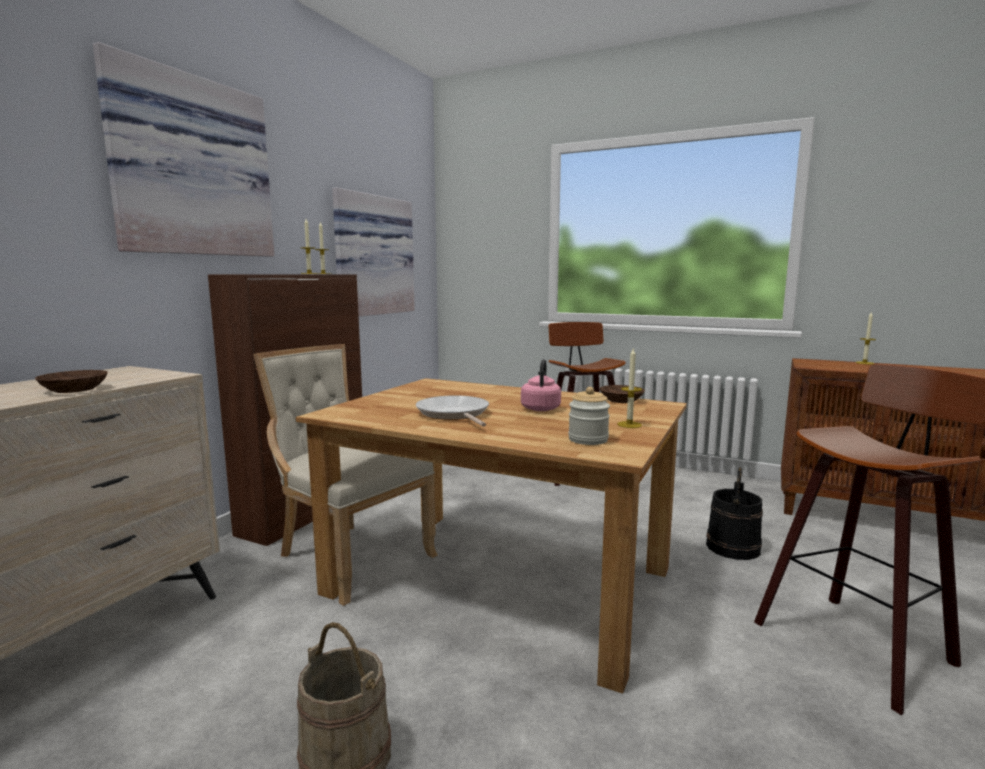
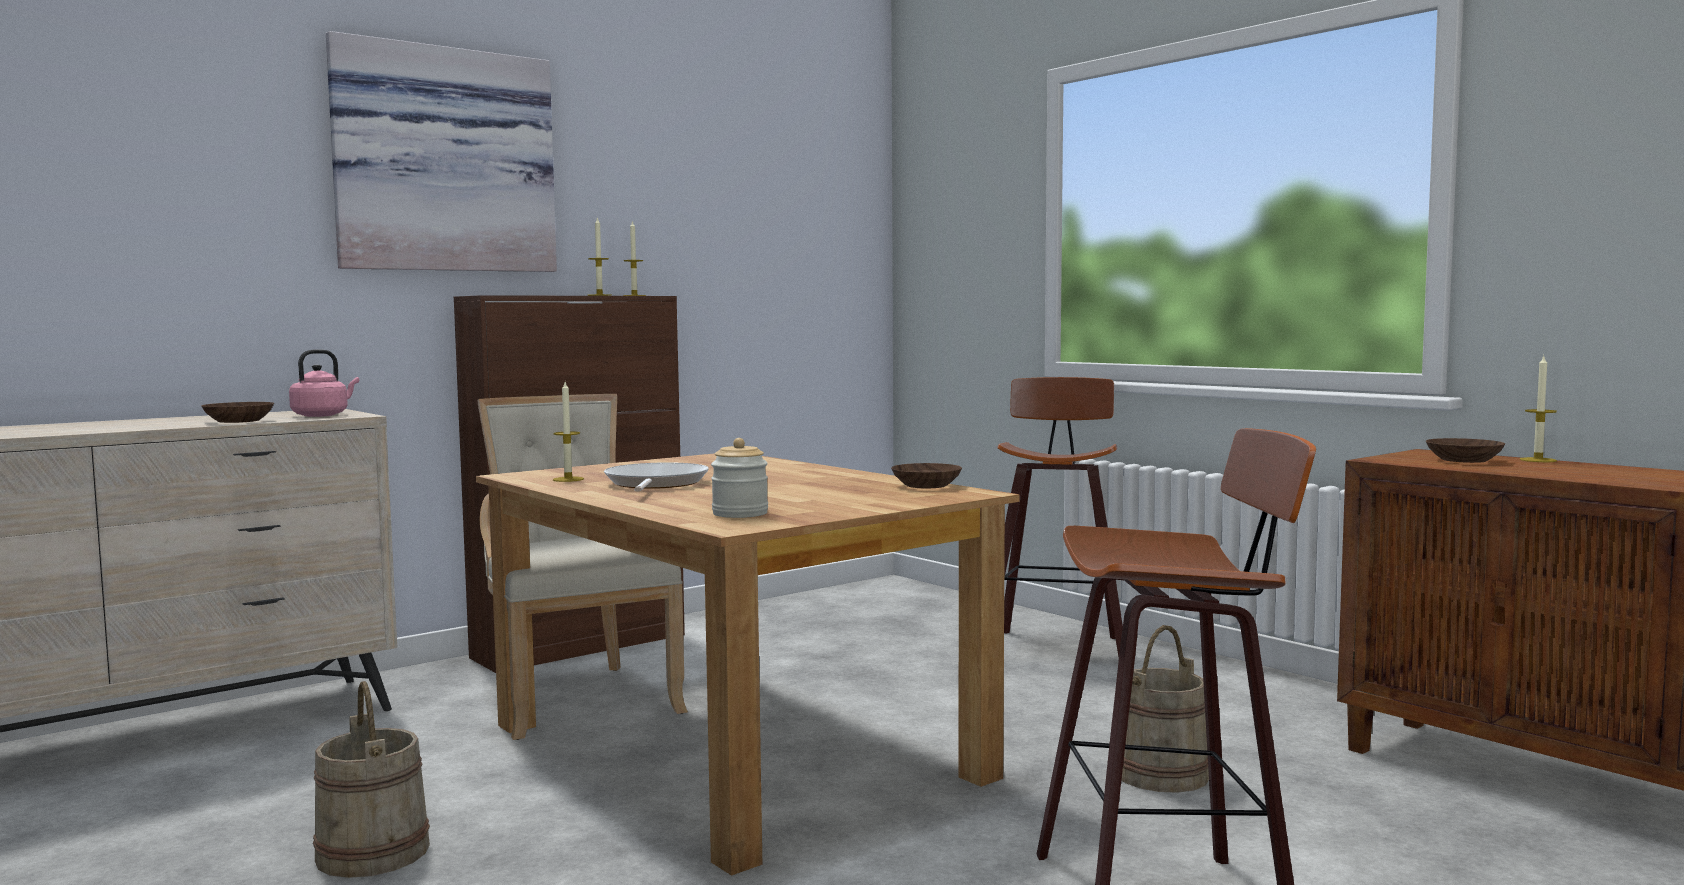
camera: 25 degrees right, 5 degrees down
picture [332,187,415,316] -> none
pink kettle [521,359,561,411] -> pink kettle moved to [289,349,359,417]
candle [617,347,642,428] -> candle moved to [553,382,584,482]
black bucket [706,467,763,560] -> beige bucket [1121,625,1209,793]
none -> brown bowl [1426,438,1505,463]

